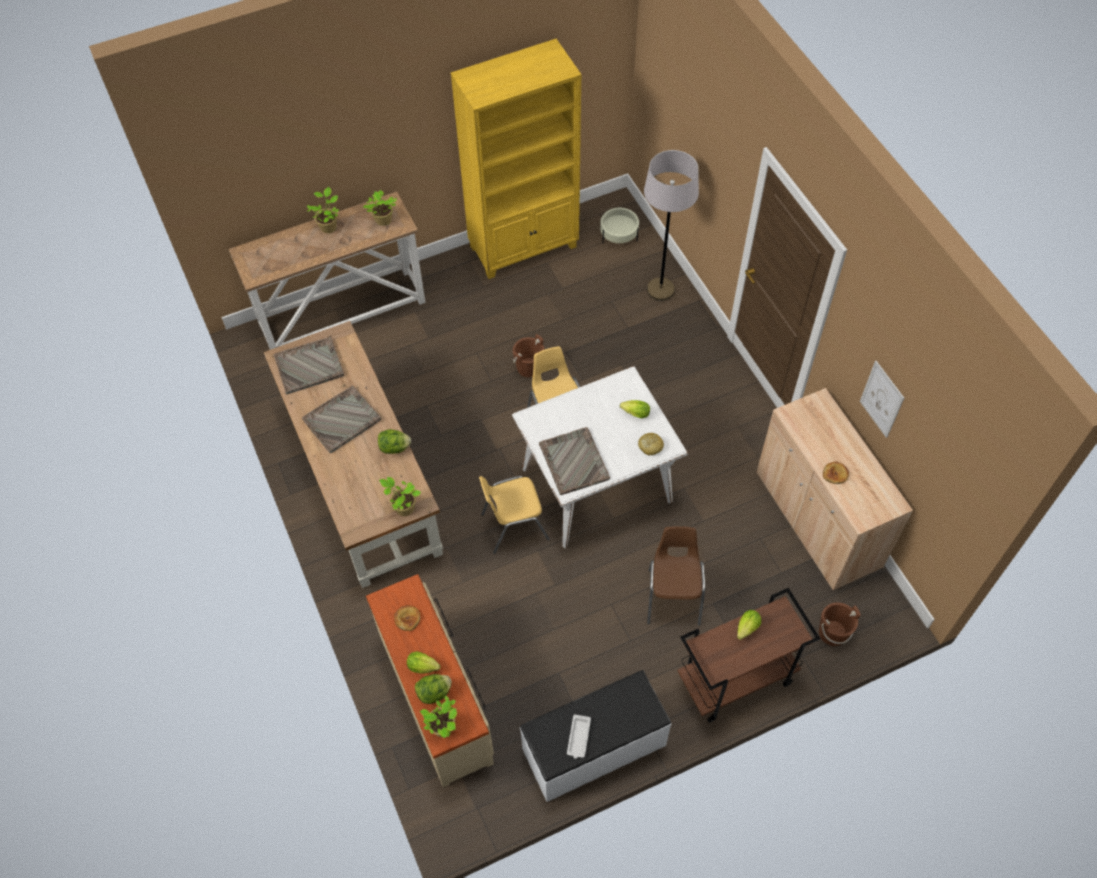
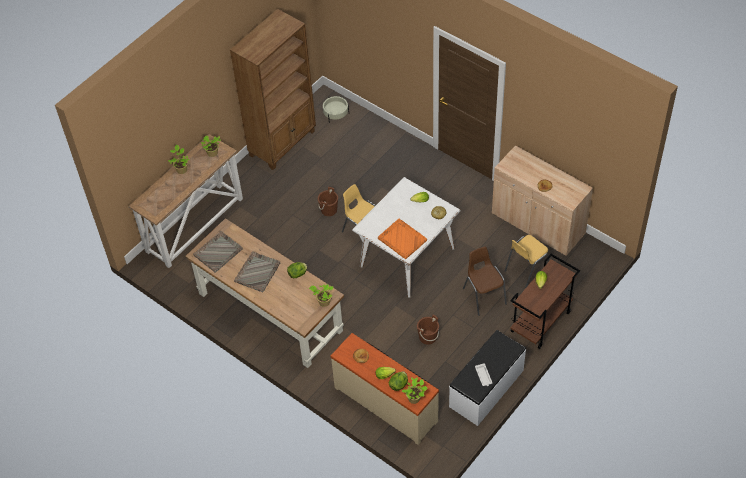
camera: 25 degrees left, 5 degrees down
yellow bookcase [451,39,581,279] -> brown bookcase [230,9,316,170]
yellow chair [479,476,550,554] -> yellow chair moved to [505,235,550,288]
grey tray [539,427,610,495] -> orange tray [378,219,427,259]
grey floor lamp [644,150,699,301] -> none
brown bucket [819,602,861,646] -> brown bucket moved to [417,315,439,345]
picture [860,361,904,438] -> none

